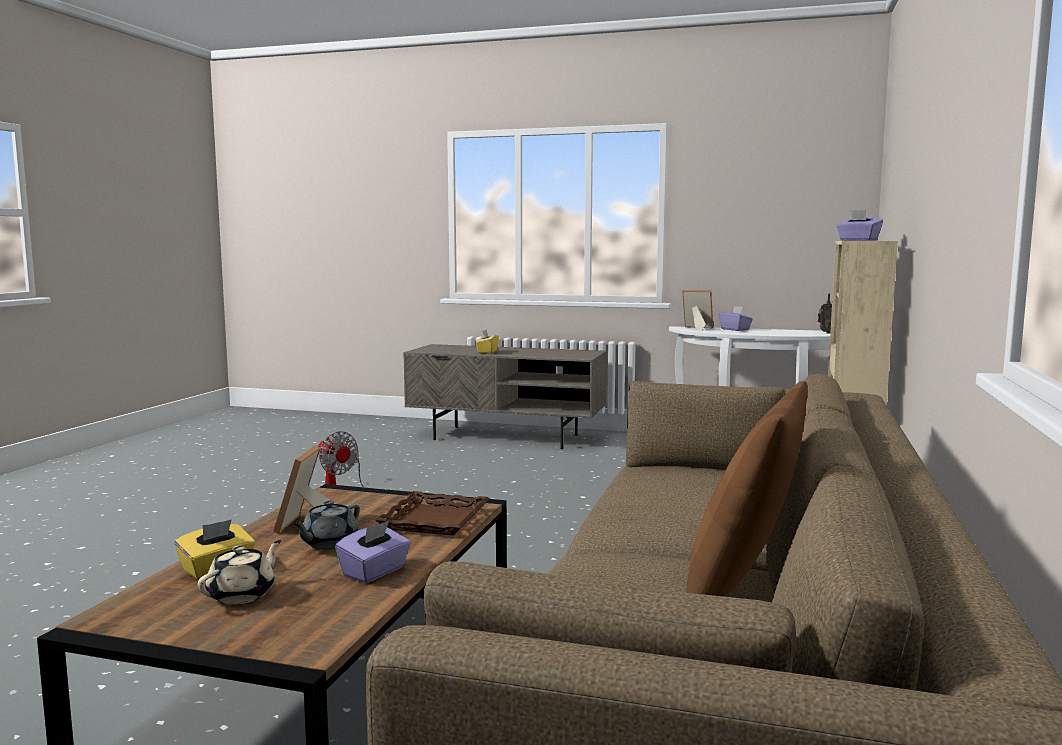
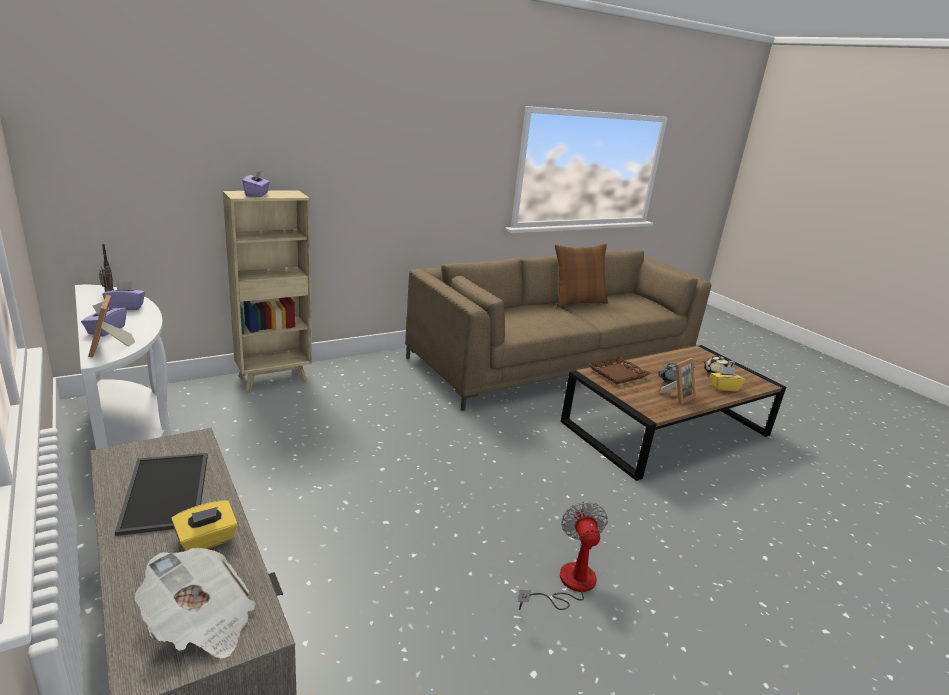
camera: 140 degrees left, 15 degrees up
purple tissue box [335,521,411,583] -> purple tissue box moved to [102,281,145,310]
none -> tray [115,453,208,536]
none -> newspaper [135,548,256,659]

